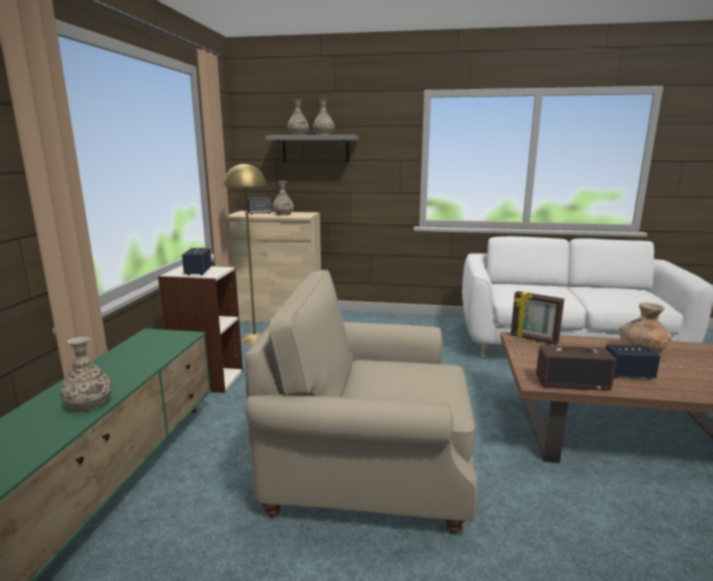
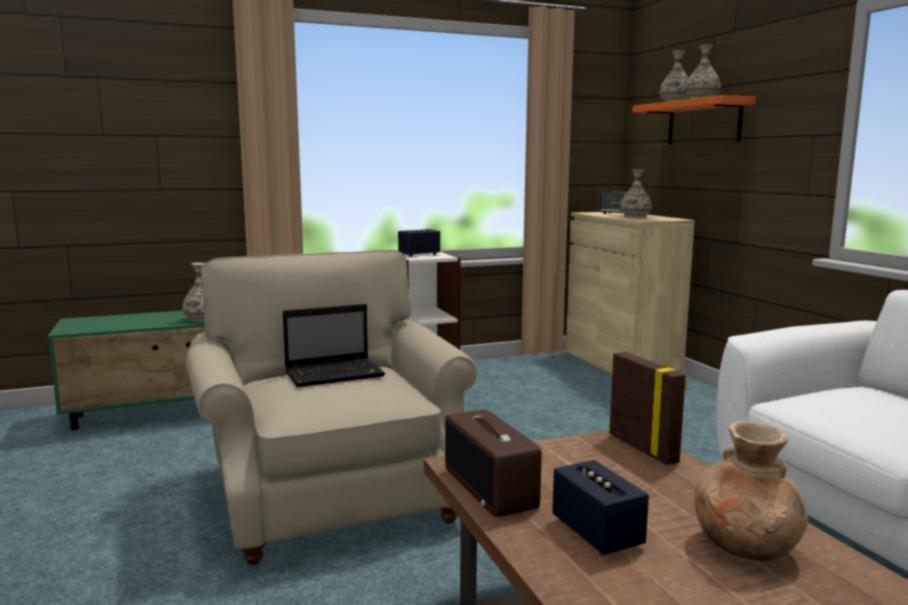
camera: 60 degrees right, 5 degrees down
yellow floor lamp [224,163,266,344] -> none
grey shelf [265,135,358,163] -> orange shelf [632,95,756,144]
picture frame [511,291,564,345] -> picture frame turned 150 degrees clockwise [609,352,687,465]
none -> laptop [283,304,385,387]

